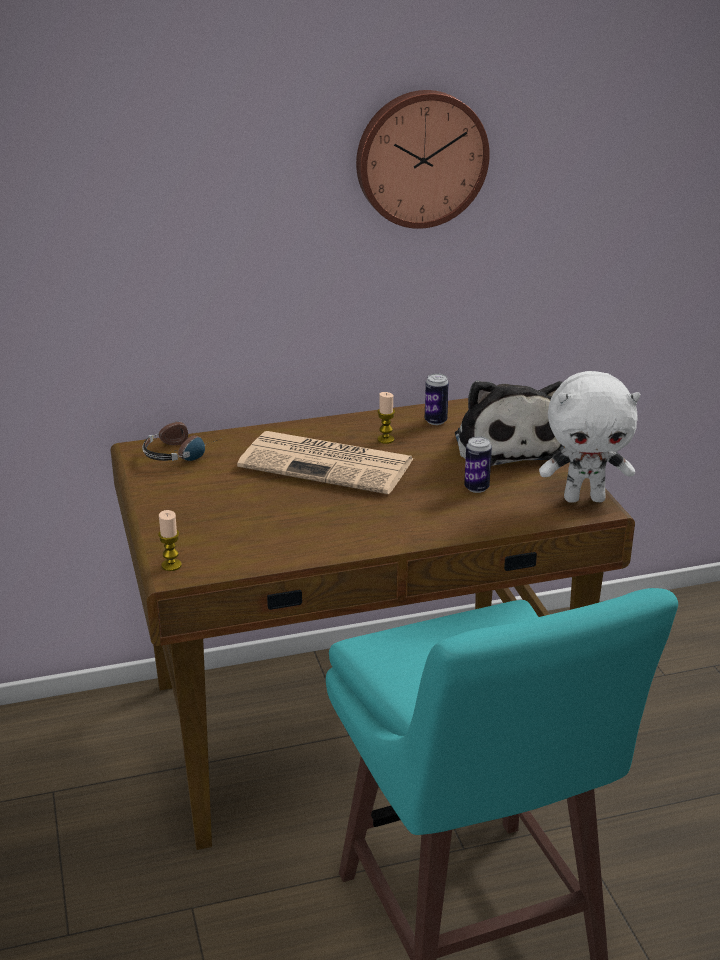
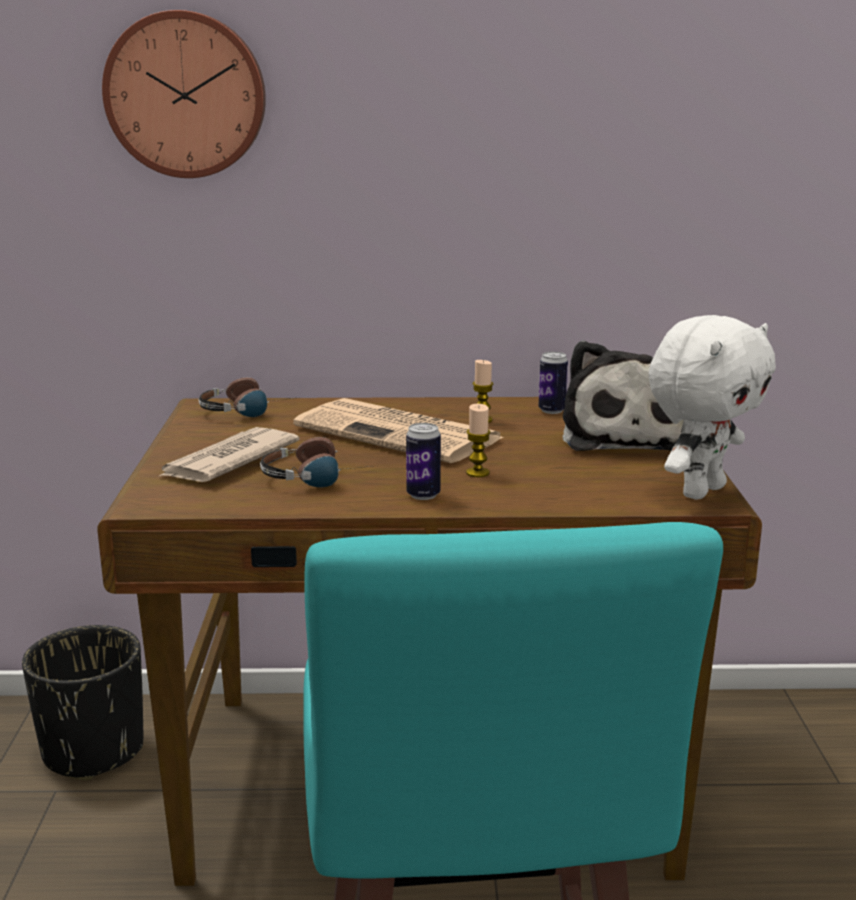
camera: 15 degrees right, 10 degrees down
candle [158,510,182,571] -> candle moved to [466,404,491,477]
wall clock [356,90,490,229] -> wall clock moved to [102,10,266,178]
can [464,436,492,493] -> can moved to [406,423,441,500]
white plush toy [539,371,640,503] -> white plush toy turned 60 degrees counterclockwise [648,315,776,500]
none -> black planter [22,625,144,780]
none -> newspaper [159,427,300,482]
none -> headphones [260,437,376,487]

